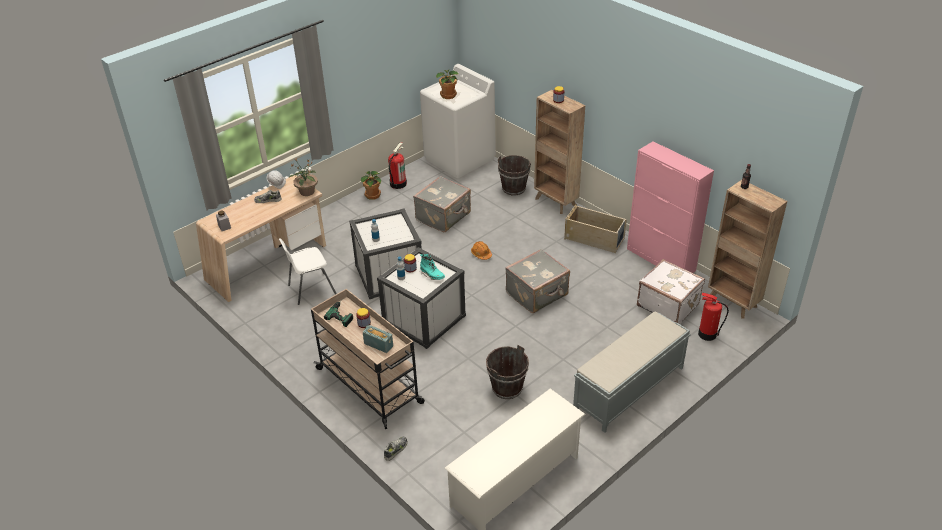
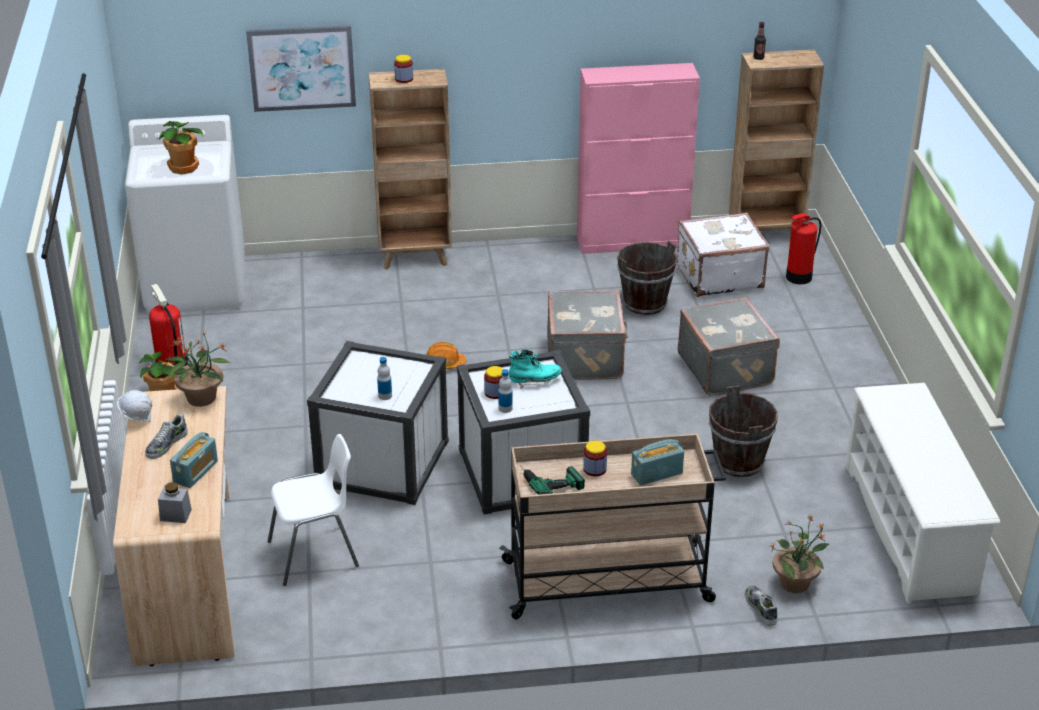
camera: 55 degrees left, 5 degrees down
white chair [279,238,336,305] -> white chair turned 120 degrees counterclockwise [268,434,359,586]
grey suitcase [413,176,471,232] -> grey suitcase moved to [678,297,780,396]
brown bucket [498,155,531,195] -> brown bucket moved to [617,241,678,315]
beige storage box [564,204,627,253] -> none
grey bench [573,312,691,433] -> none
none -> radio [170,432,218,488]
none -> picture [246,25,356,112]
none -> potted plant [768,515,830,593]

